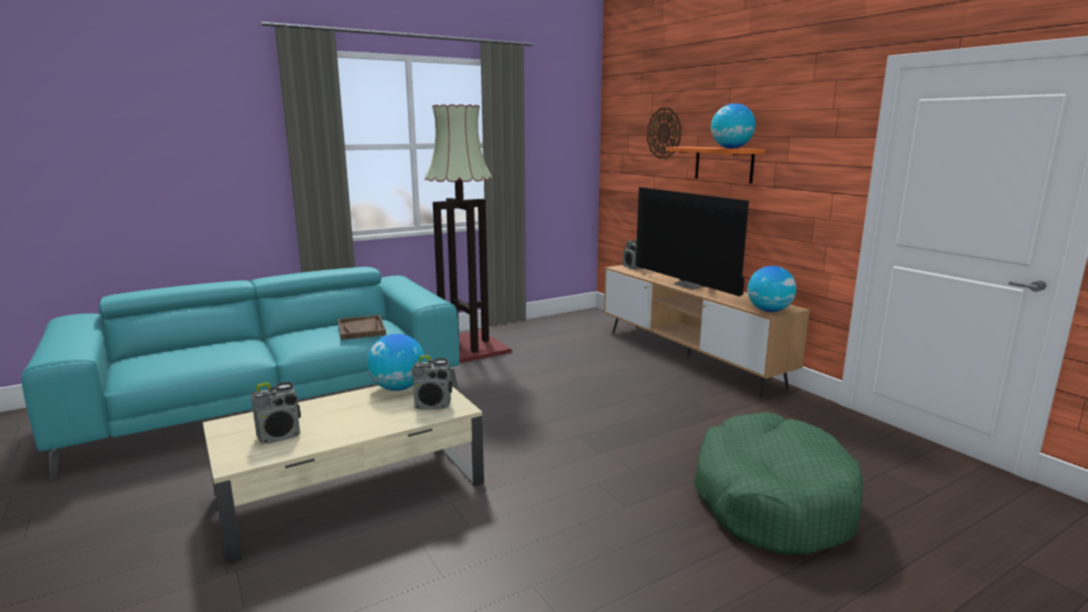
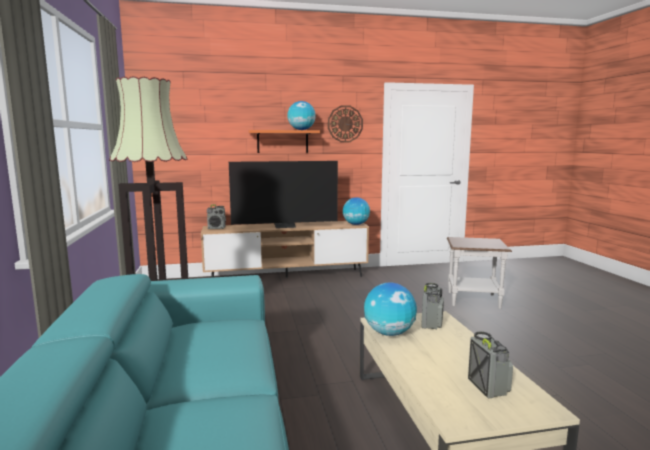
camera: 70 degrees left, 5 degrees down
brown tray [338,315,386,340] -> none
wall clock [647,108,681,159] -> wall clock moved to [328,105,363,142]
green dog bed [693,412,863,556] -> brown side table [447,237,512,309]

